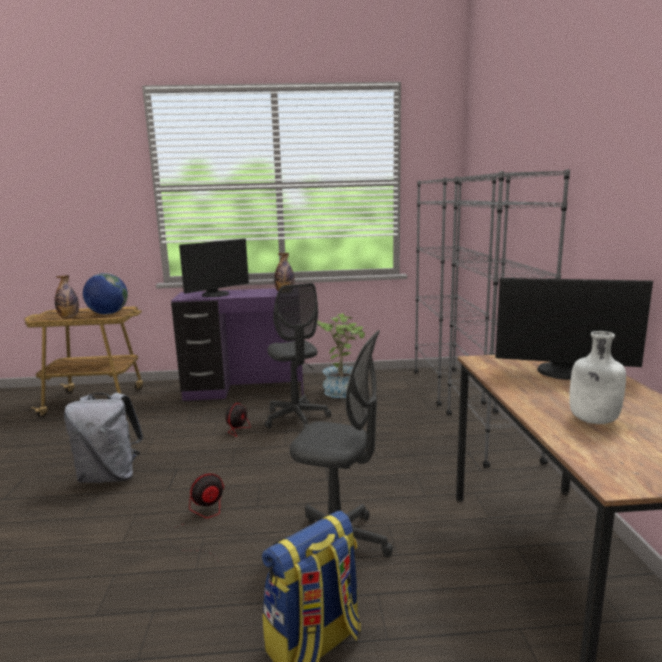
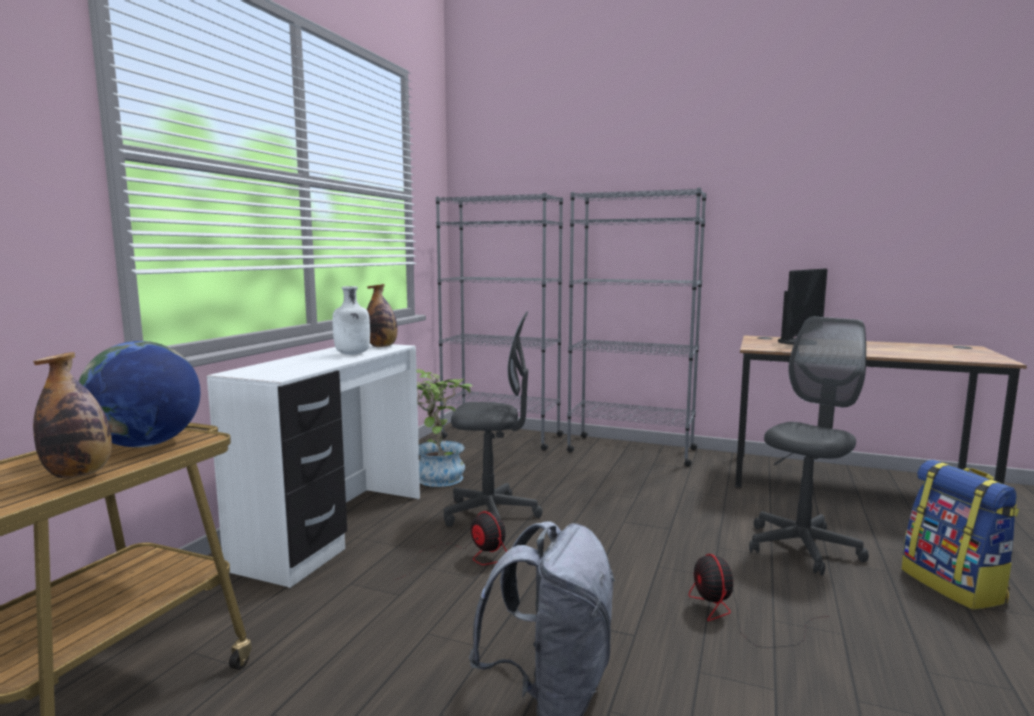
camera: 65 degrees left, 5 degrees down
purple desk [171,288,304,401] -> white desk [207,344,420,588]
monitor [179,239,249,297] -> none
white bottle [569,331,626,424] -> white bottle moved to [332,286,370,355]

